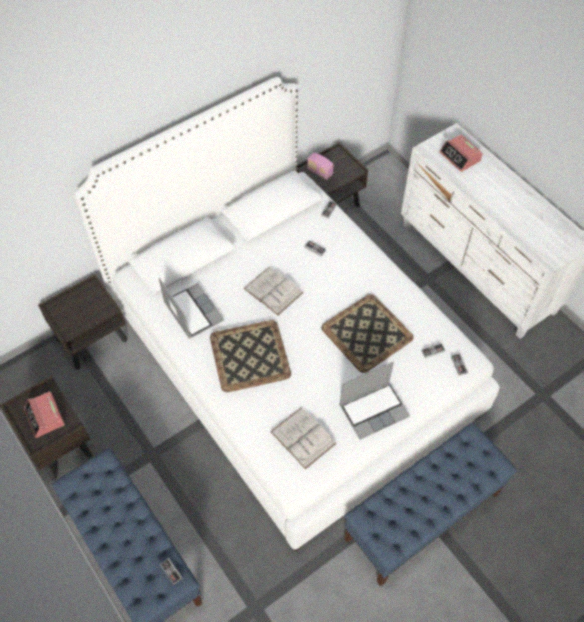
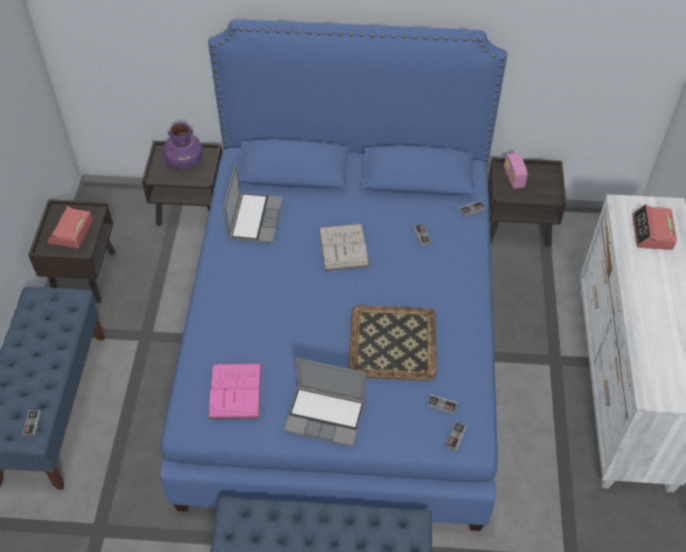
camera: 40 degrees right, 5 degrees down
white bed [74,77,499,551] -> blue bed [160,20,507,531]
tray [210,320,291,392] -> none
white book [270,407,337,469] -> pink book [209,363,262,419]
none -> purple vase [163,123,202,170]

